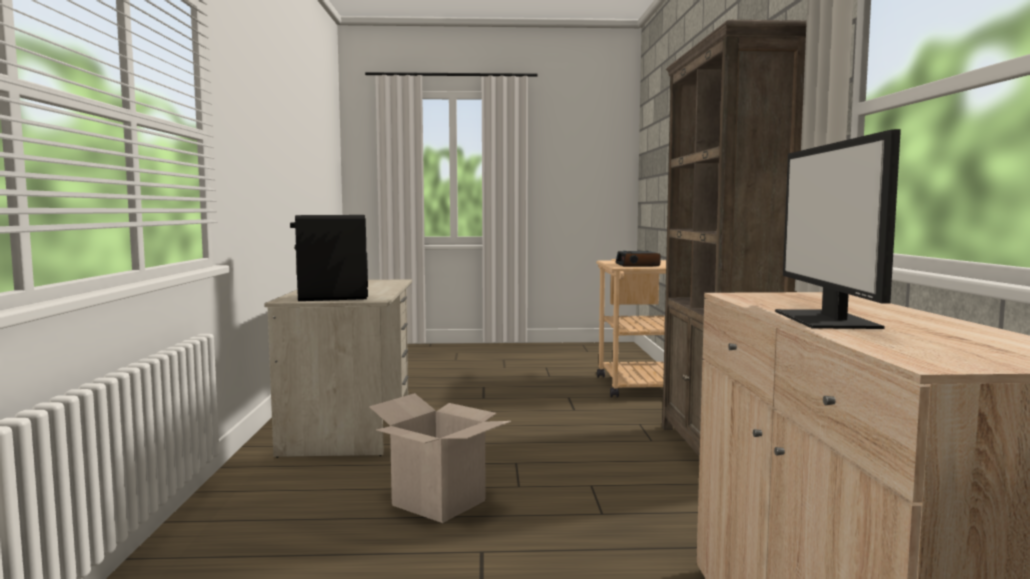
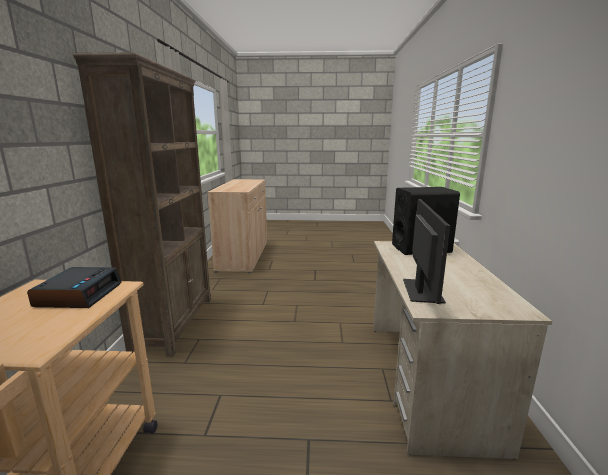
camera: 175 degrees left, 10 degrees up
cardboard box [369,393,511,523] -> none
monitor [775,129,901,329] -> monitor moved to [403,199,450,304]

